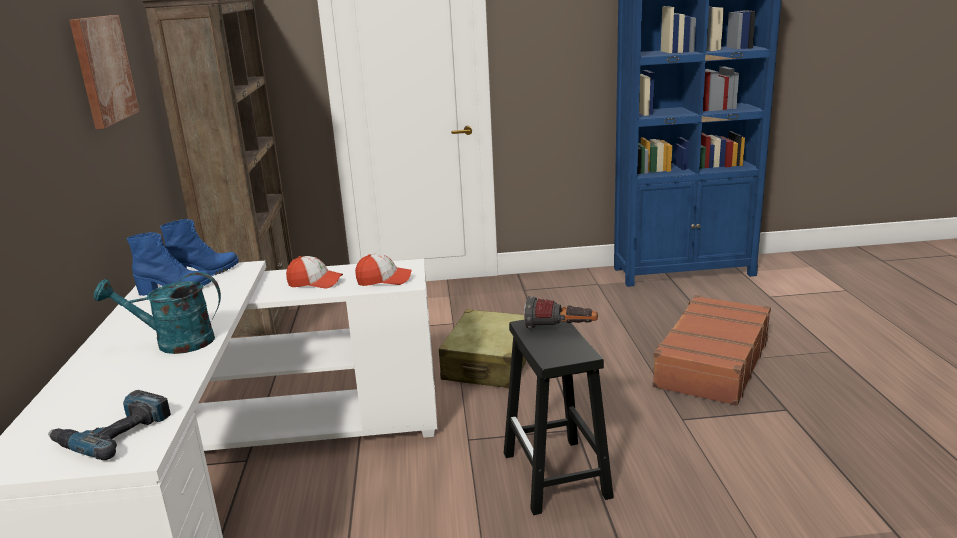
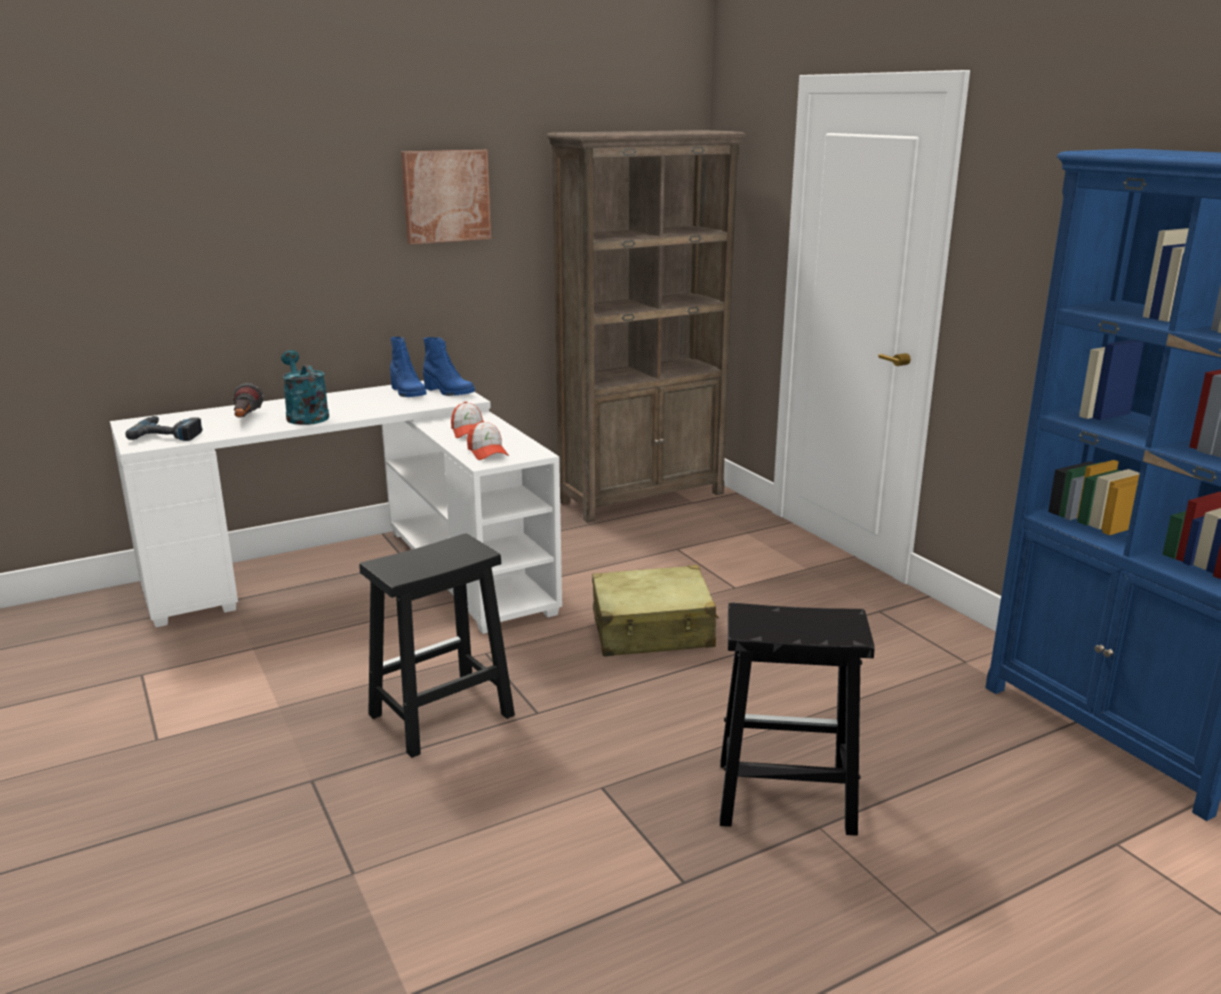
camera: 65 degrees right, 0 degrees up
flashlight [524,296,598,329] -> flashlight moved to [233,383,264,418]
brown suitcase [650,295,771,406] -> black stool [720,603,875,836]

